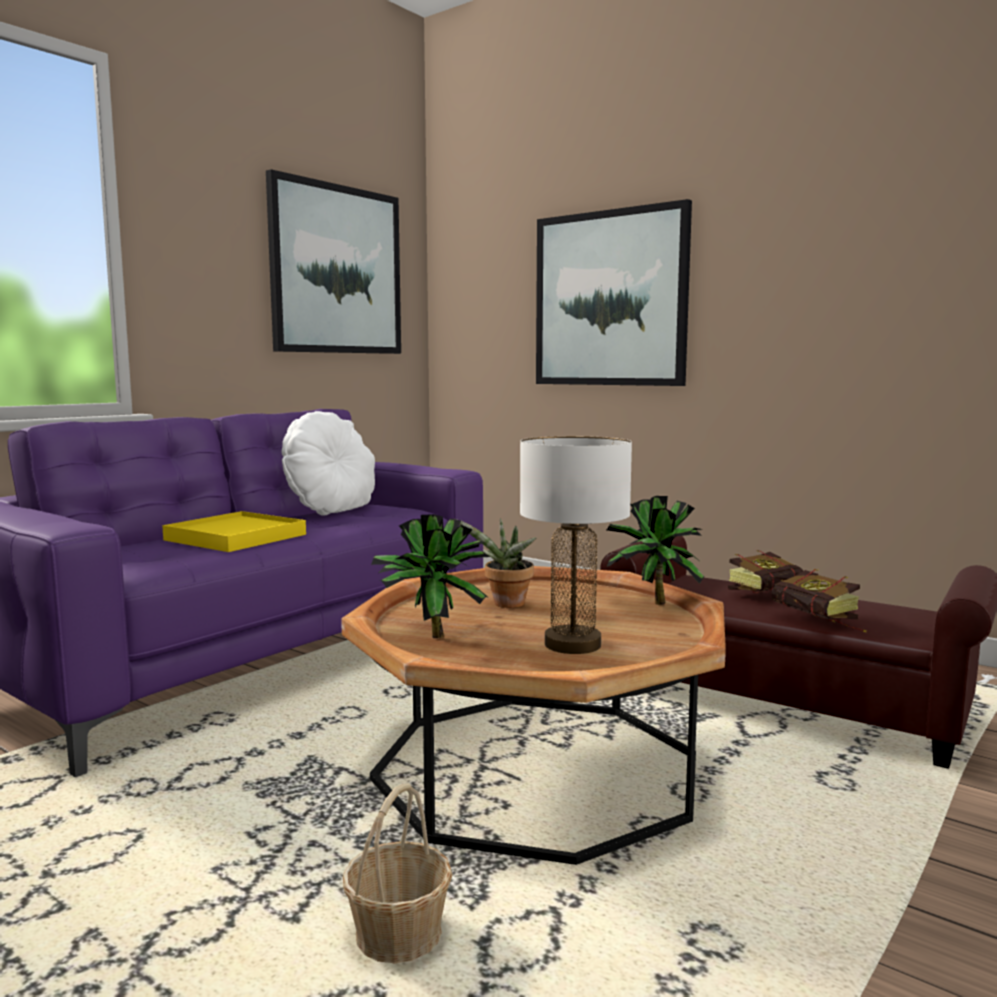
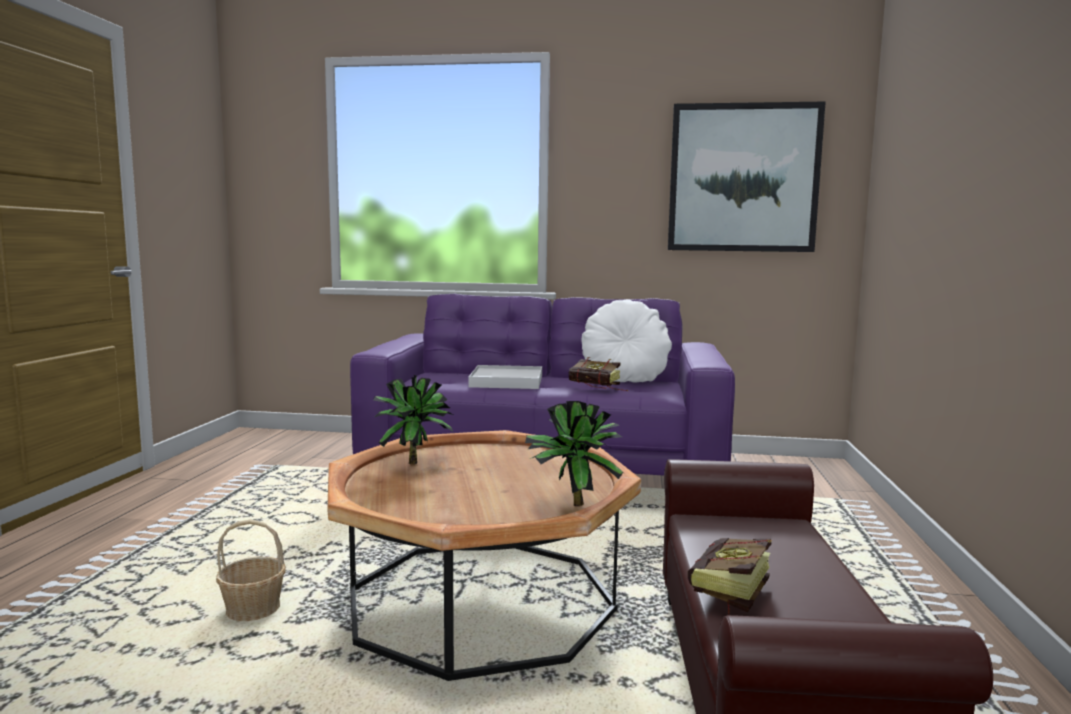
camera: 60 degrees right, 0 degrees up
yellow tray [162,511,306,552] -> white tray [468,365,542,389]
potted plant [456,518,537,608] -> none
table lamp [520,436,632,654] -> none
picture [536,199,692,386] -> none
book [728,550,803,593] -> book moved to [569,357,628,391]

